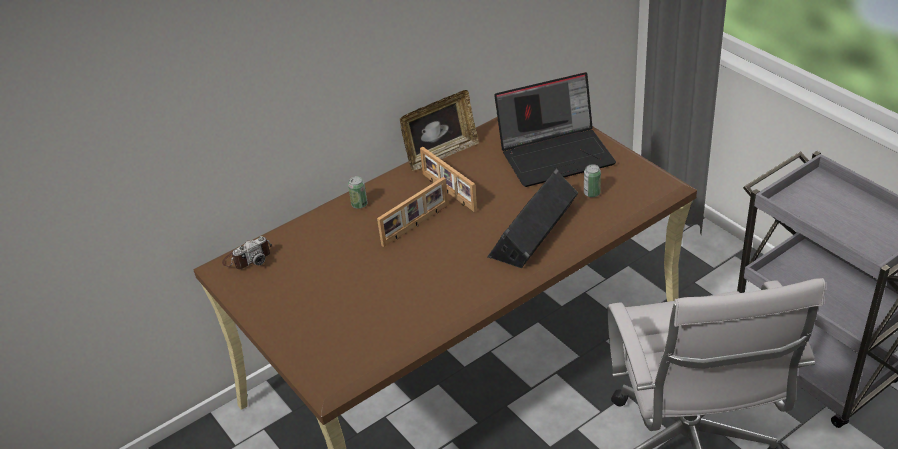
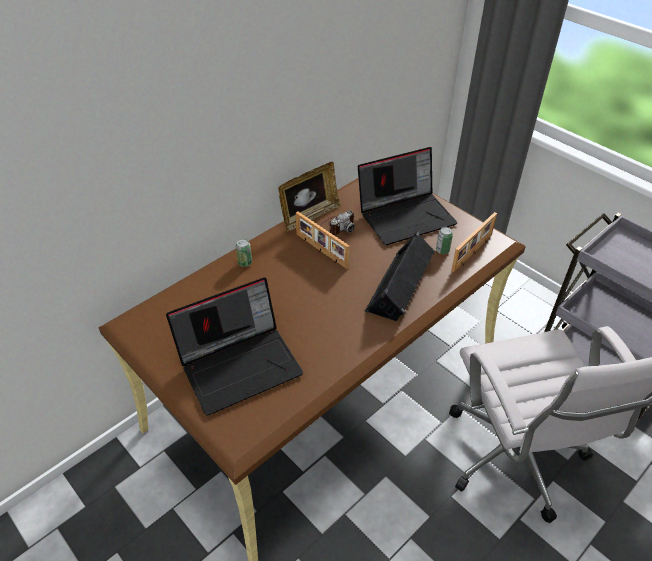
camera: 10 degrees left, 5 degrees up
camera [222,236,272,269] -> camera moved to [319,210,355,236]
picture frame [377,177,448,247] -> picture frame moved to [451,212,497,272]
none -> laptop [166,277,303,415]

